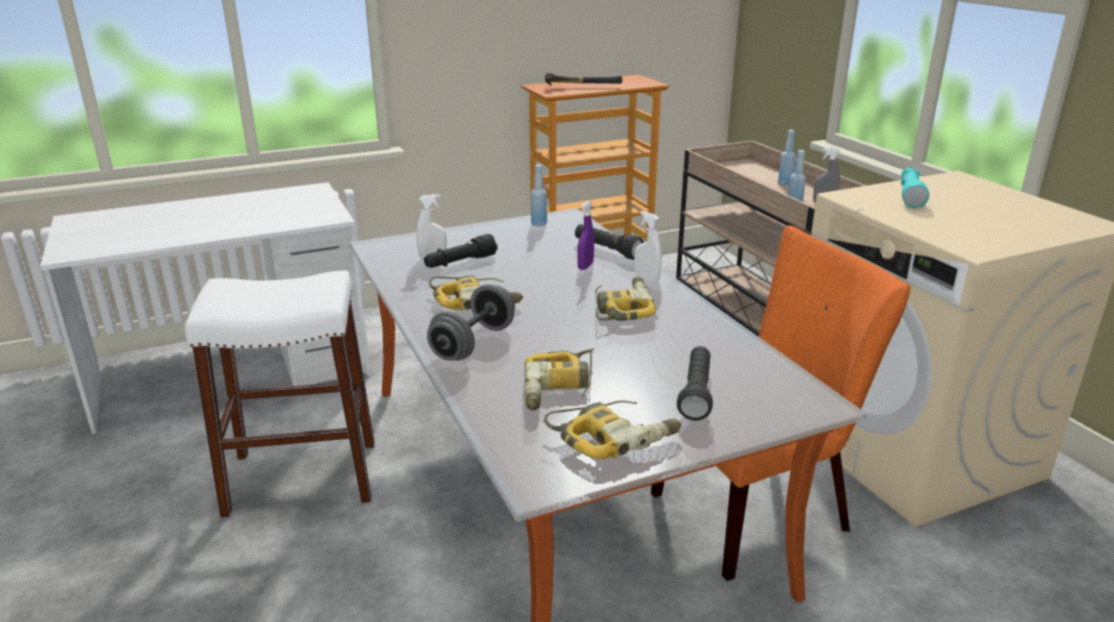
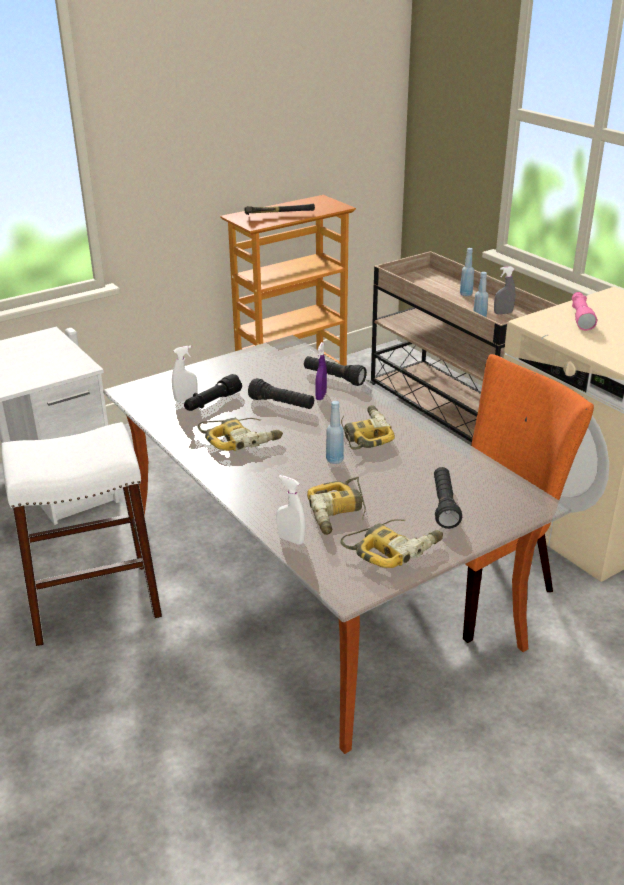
camera: 10 degrees left, 5 degrees up
grey dumbbell [427,284,515,361] -> none
blue bottle [531,164,547,227] -> blue bottle moved to [326,401,344,464]
white spray bottle [634,211,662,283] -> white spray bottle moved to [277,475,306,545]
turquoise flashlight [900,167,929,208] -> pink flashlight [572,292,597,331]
none -> black flashlight [248,378,314,409]

